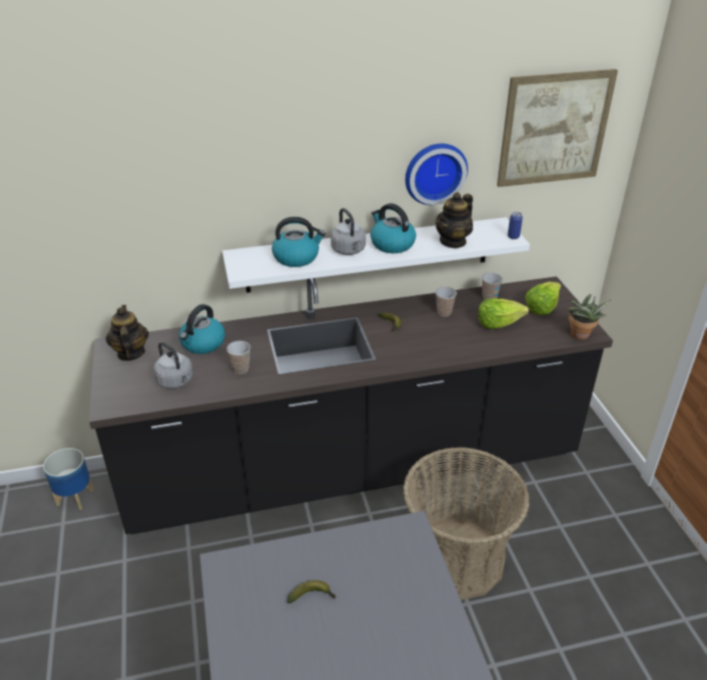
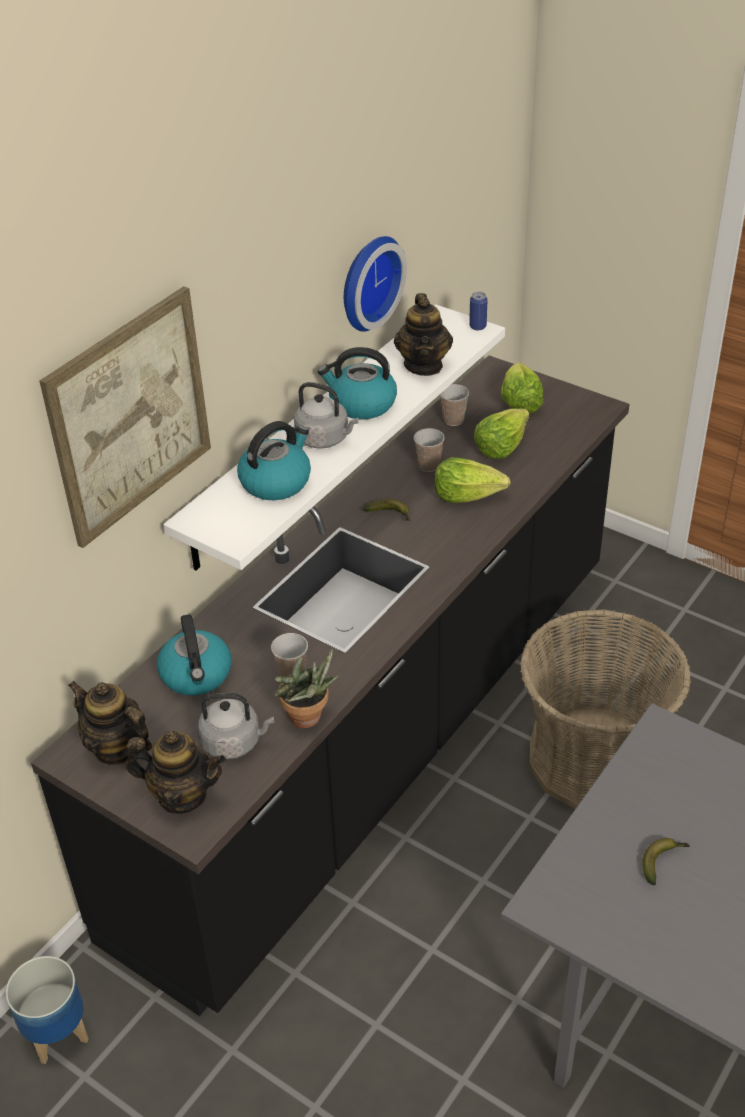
camera: 40 degrees left, 5 degrees up
picture [497,69,618,187] -> picture moved to [40,286,211,548]
potted plant [567,294,611,340] -> potted plant moved to [274,649,339,728]
none -> teapot [126,731,226,814]
none -> lettuce [435,457,511,503]

